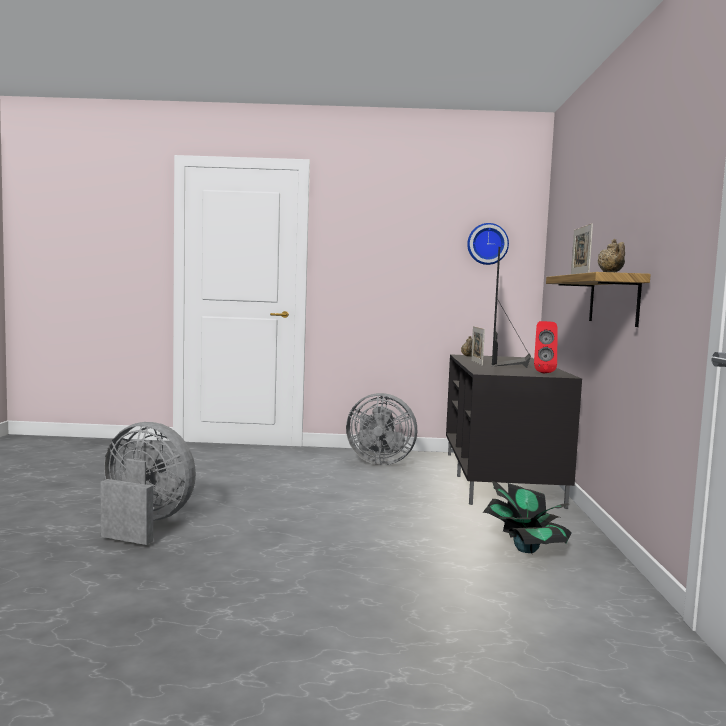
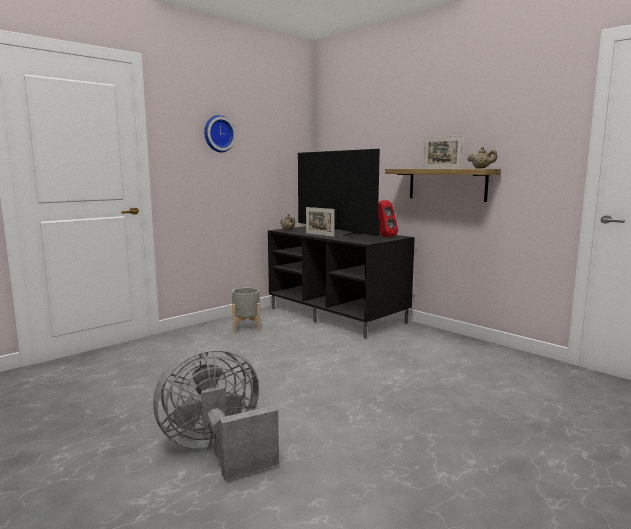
camera: 45 degrees left, 5 degrees up
grey fan [346,393,417,465] -> grey planter [232,288,261,333]
wall clock [467,223,509,265] -> wall clock moved to [204,115,236,152]
potted plant [483,481,572,553] -> none

